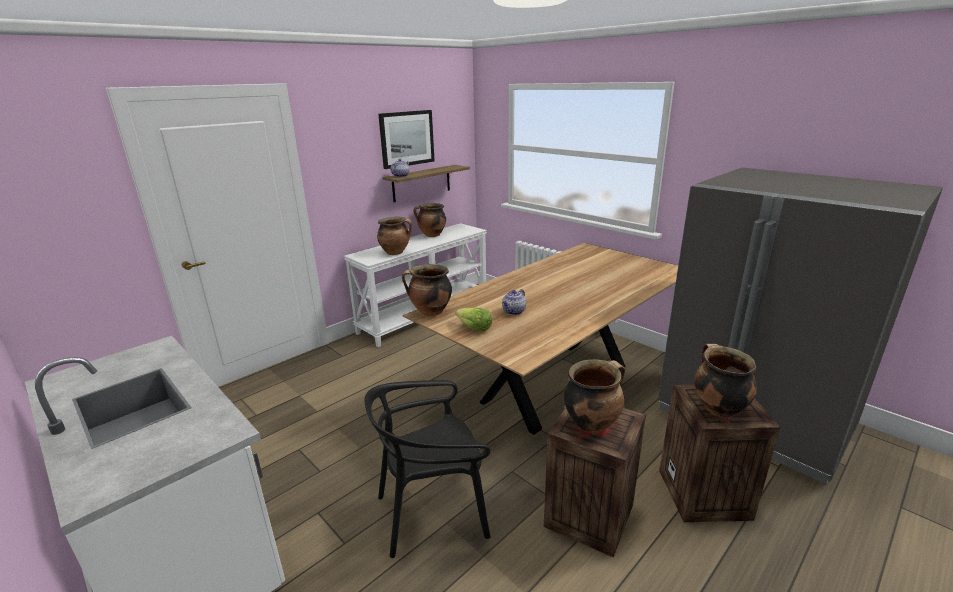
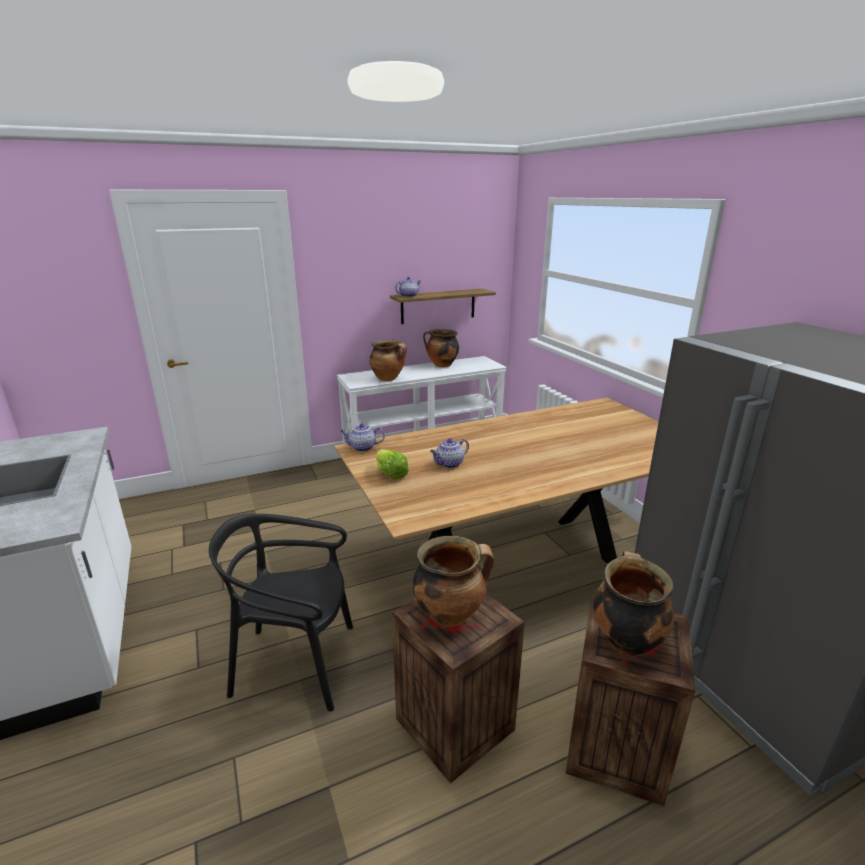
camera: 20 degrees right, 0 degrees up
picture [378,110,435,169] -> none
cooking pot [402,264,452,316] -> teapot [340,423,385,452]

